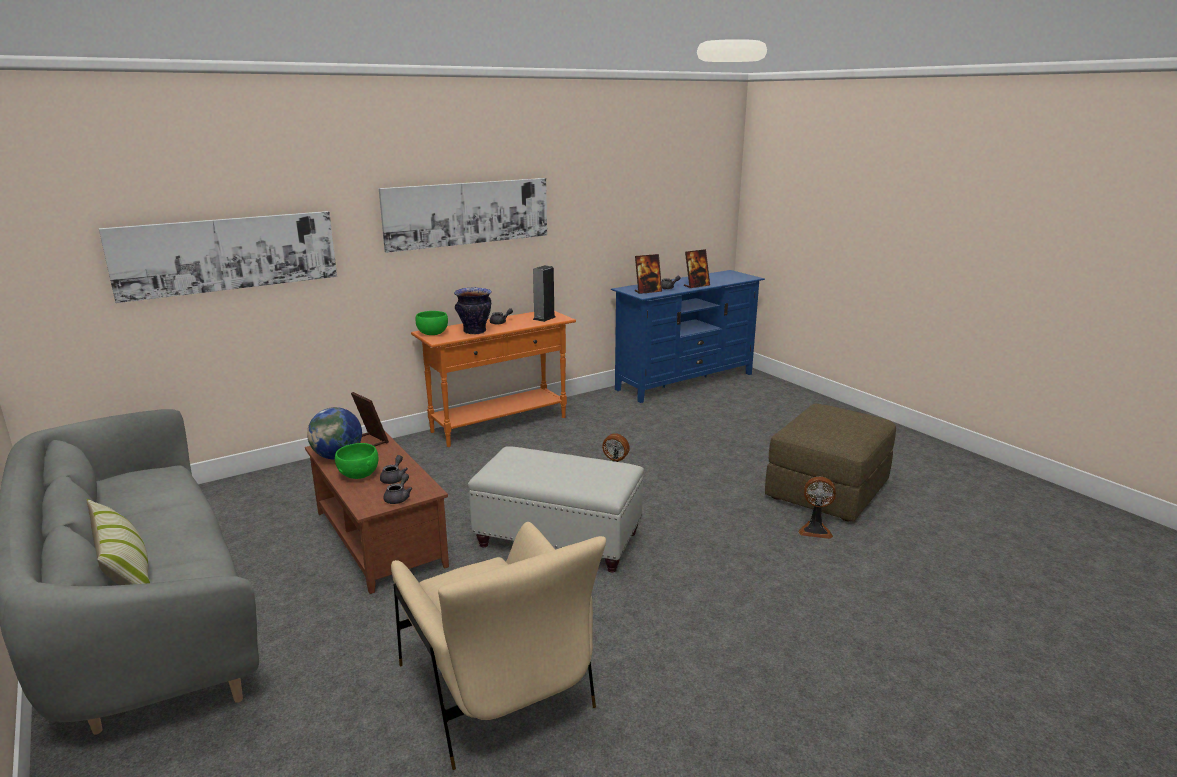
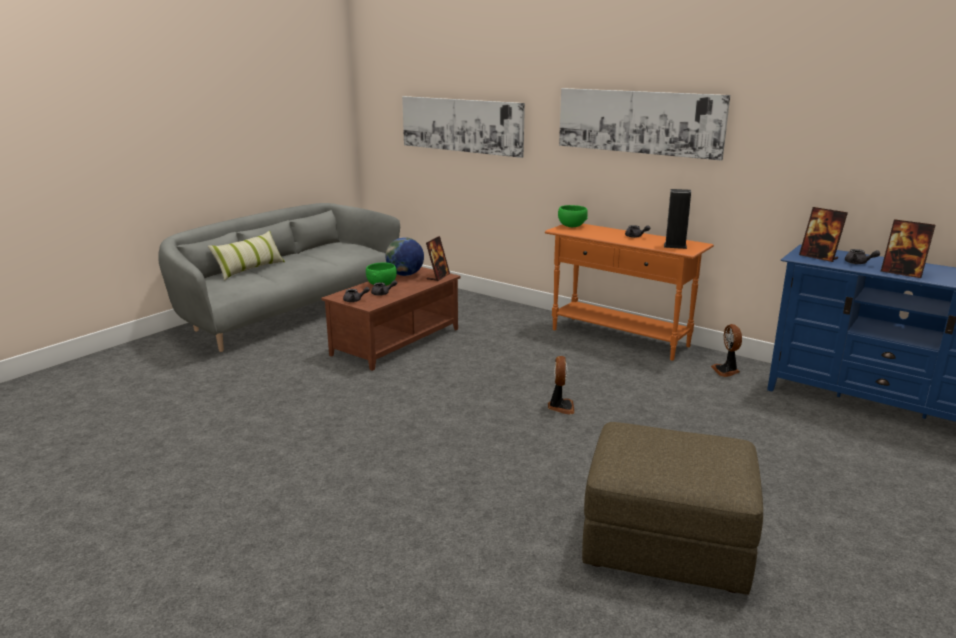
camera: 70 degrees right, 0 degrees up
beige armchair [391,522,606,770] -> none
vase [454,287,492,334] -> none
white ottoman [468,446,644,572] -> none
fan [798,477,836,539] -> fan moved to [711,324,742,377]

